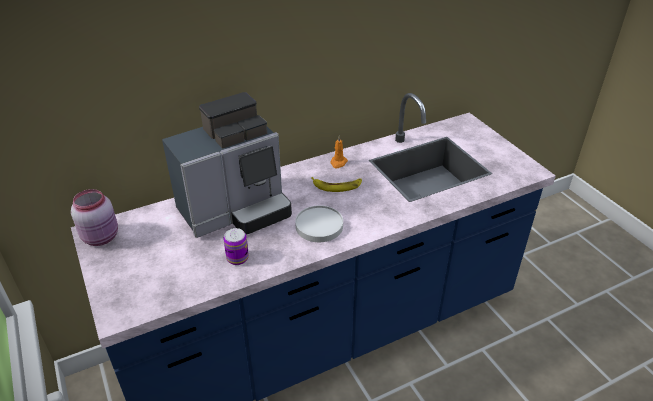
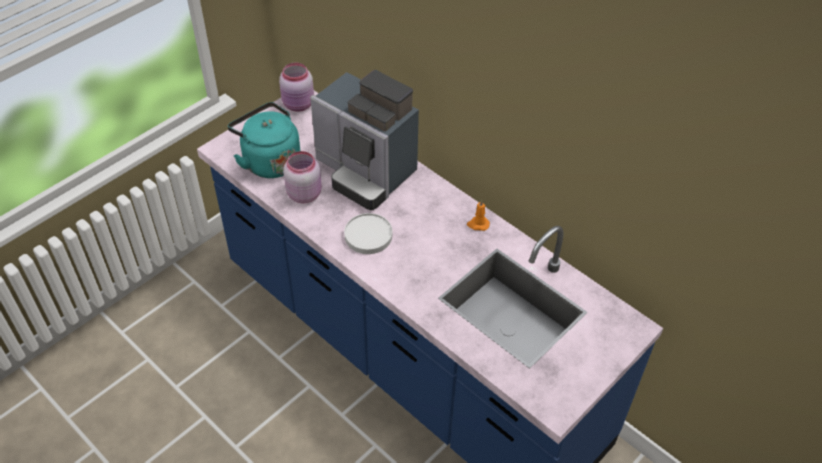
camera: 70 degrees right, 10 degrees up
can [223,228,249,265] -> pink jar [283,151,322,203]
banana [311,177,362,192] -> none
none -> turquoise kettle [228,102,301,178]

